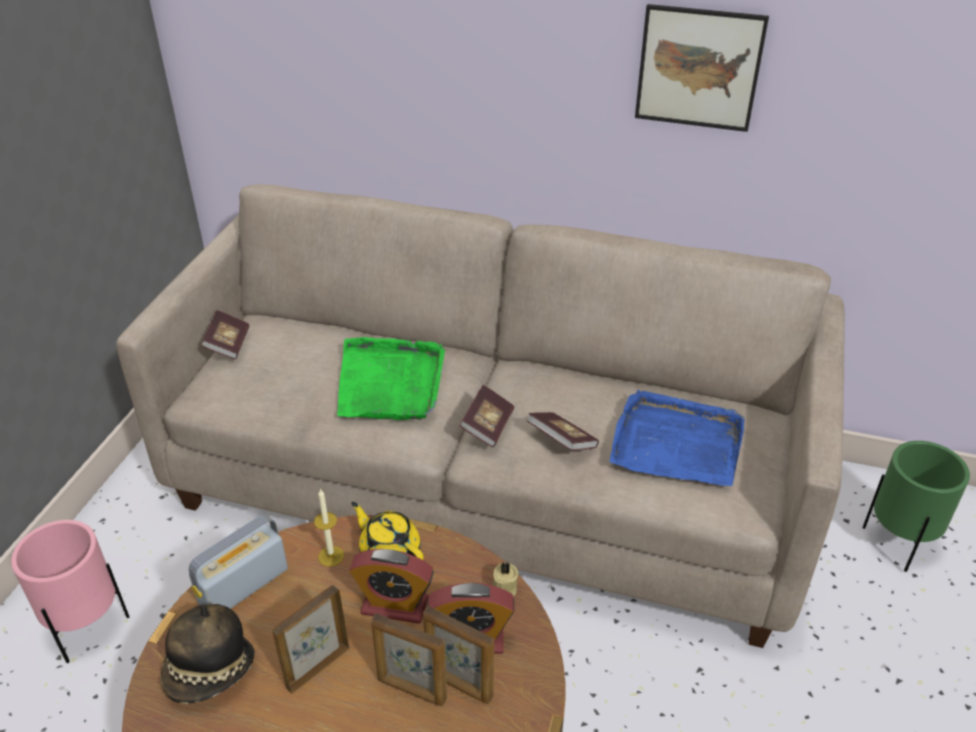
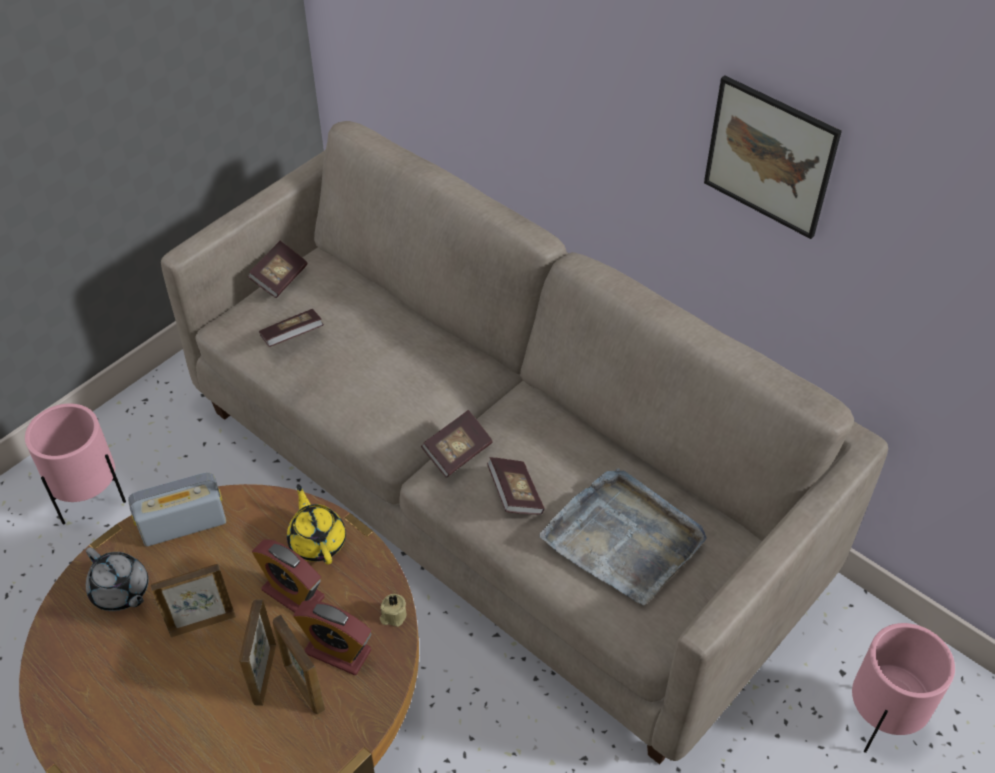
camera: 25 degrees right, 10 degrees up
hat [160,604,255,704] -> grey teapot [86,547,148,611]
candle [314,489,344,567] -> none
green tray [337,337,445,420] -> none
picture frame [371,613,447,706] -> picture frame turned 45 degrees clockwise [239,599,276,706]
blue tray [610,390,745,486] -> grey tray [539,468,707,605]
green planter [863,441,970,572] -> pink planter [852,623,955,753]
none -> book [259,309,324,347]

